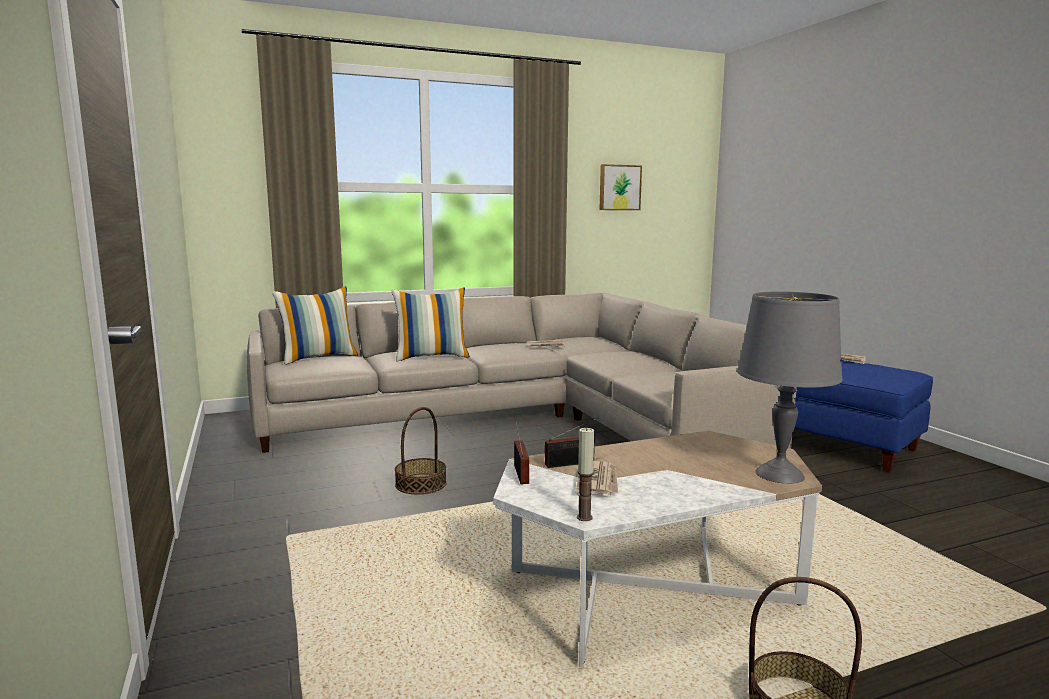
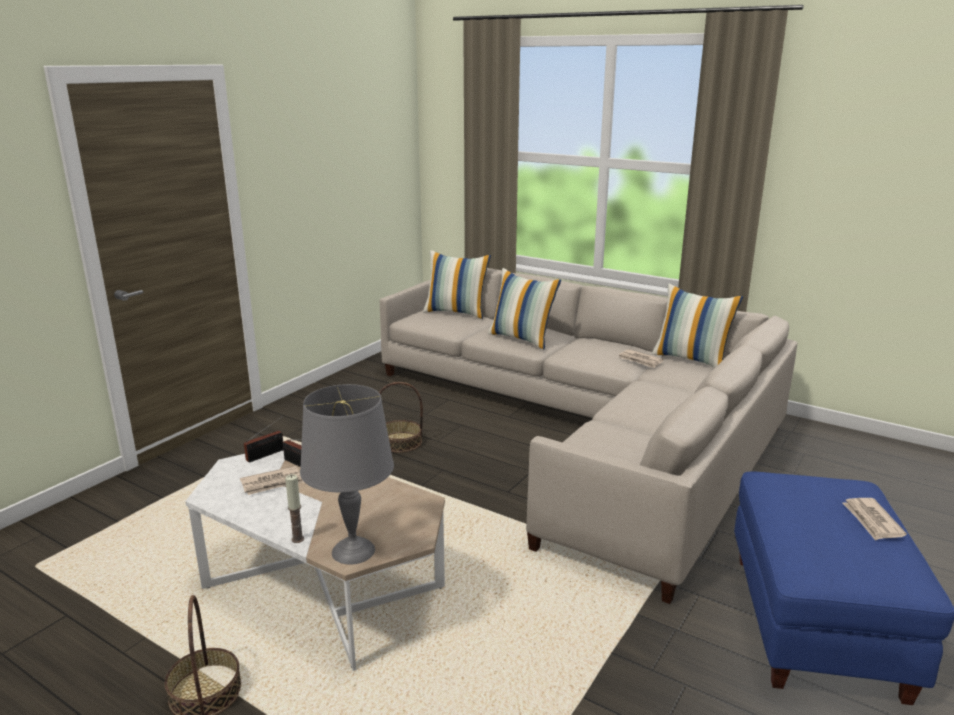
camera: 55 degrees right, 10 degrees up
candle [577,427,594,521] -> candle moved to [285,474,304,543]
picture [599,164,642,210] -> none
none -> pillow [652,283,743,368]

